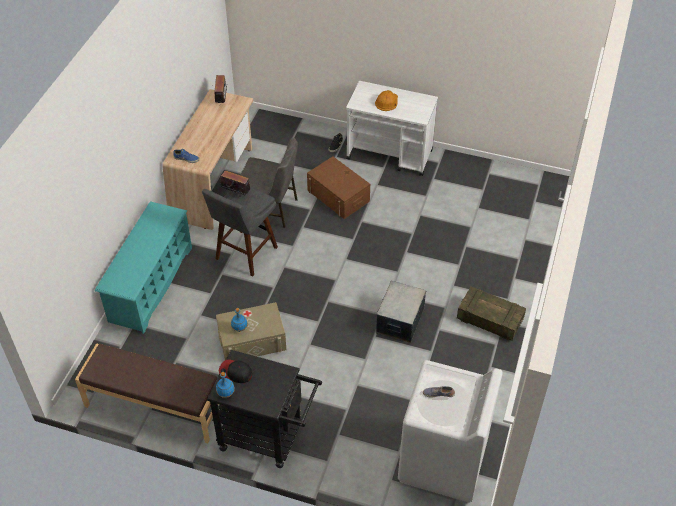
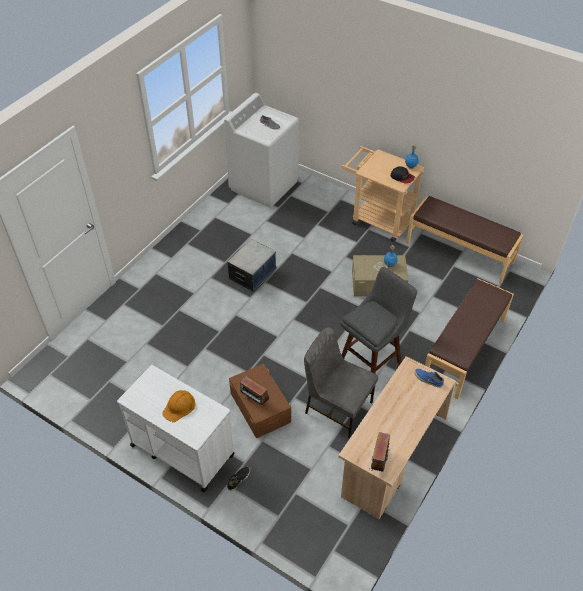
camera: 165 degrees left, 0 degrees up
turquoise shoe rack [95,201,192,334] -> brown bench [425,279,514,399]
black cart [207,350,322,468] -> beige cart [341,146,425,242]
radio [220,171,250,197] -> radio moved to [240,376,269,407]
crate [457,287,526,341] -> none

